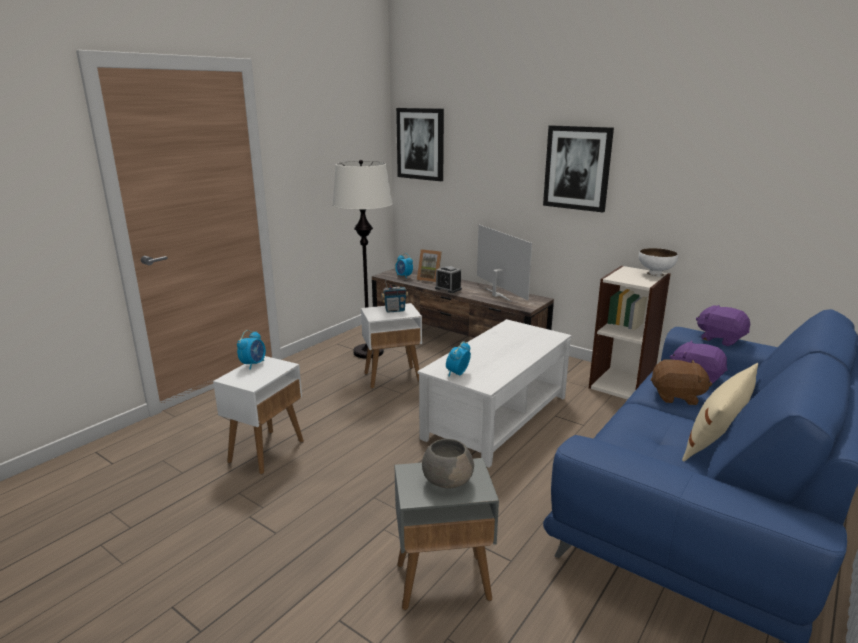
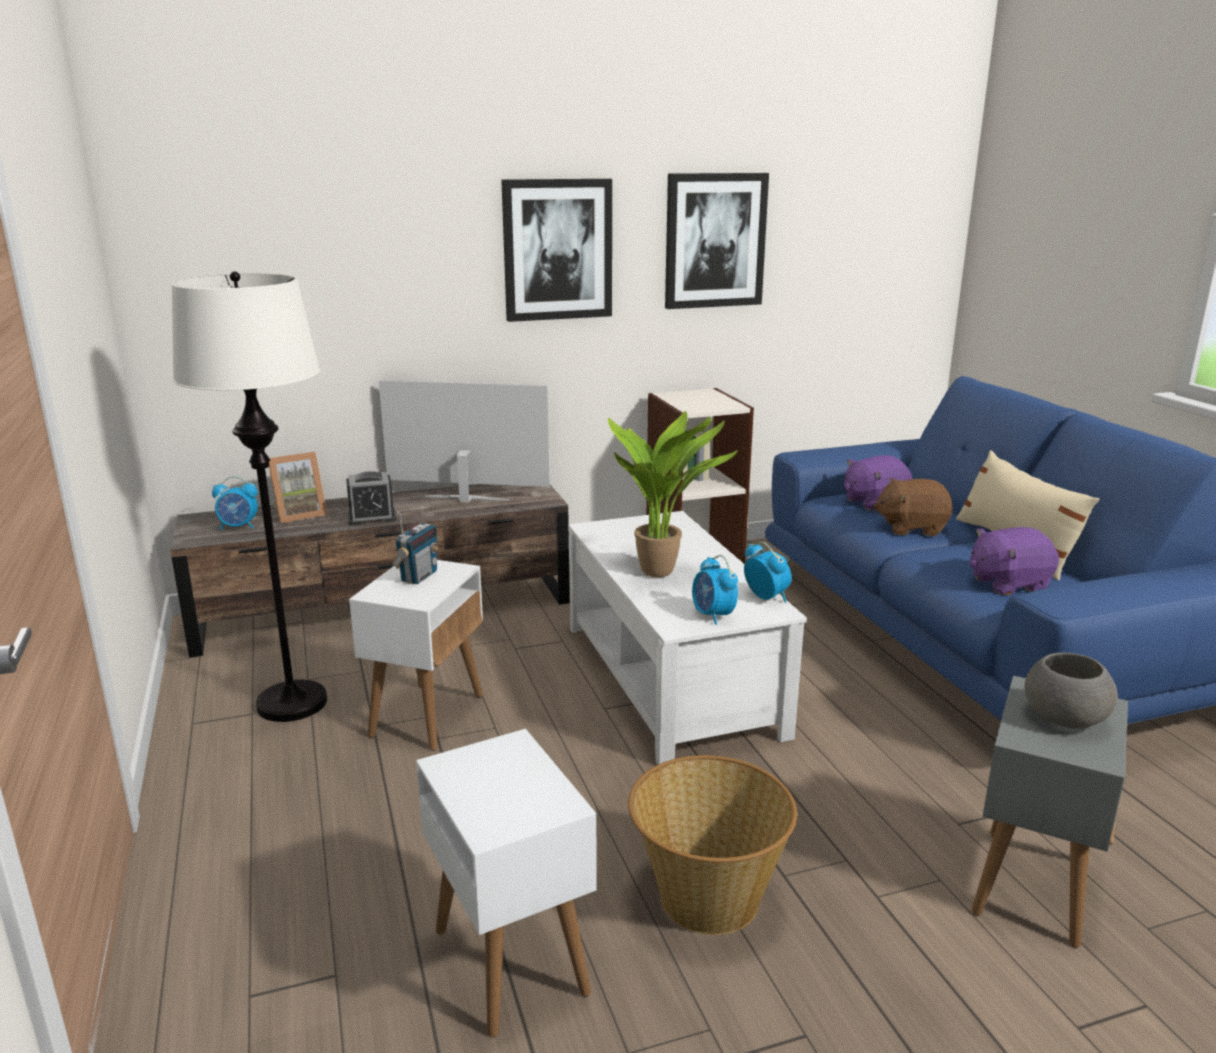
camera: 55 degrees left, 0 degrees up
alarm clock [237,330,266,370] -> alarm clock moved to [744,542,791,603]
picture [396,108,444,181] -> picture moved to [665,173,769,309]
white bowl [639,248,678,276] -> none
brown plush toy [651,359,712,405] -> brown plush toy turned 135 degrees counterclockwise [873,478,952,536]
purple plush toy [696,305,750,346] -> purple plush toy moved to [970,527,1059,595]
none -> potted plant [608,411,738,577]
none -> basket [628,755,797,935]

